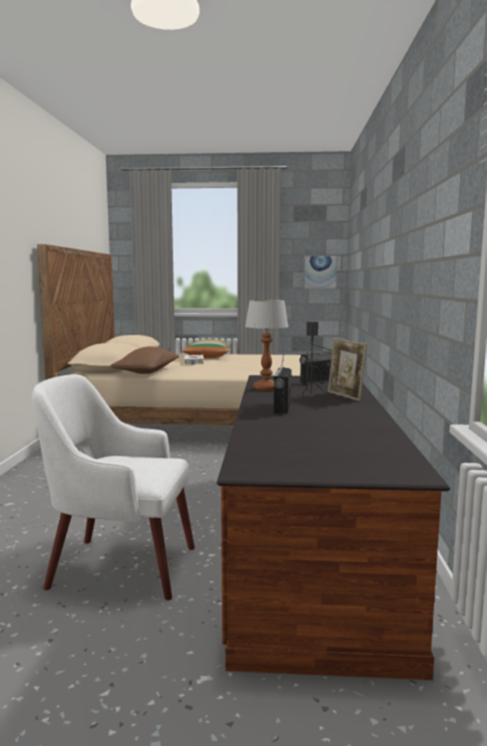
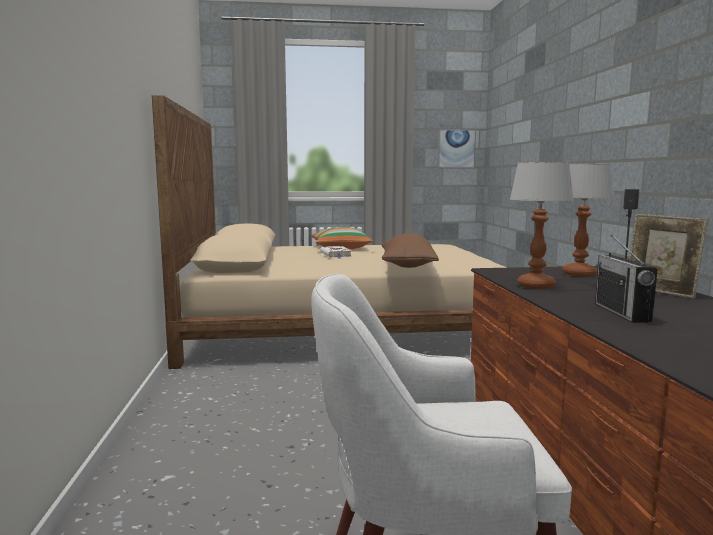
camera: 10 degrees left, 0 degrees up
brown pillow [111,346,179,374] -> brown pillow moved to [381,233,439,268]
radio [300,342,332,385] -> table lamp [562,164,614,277]

